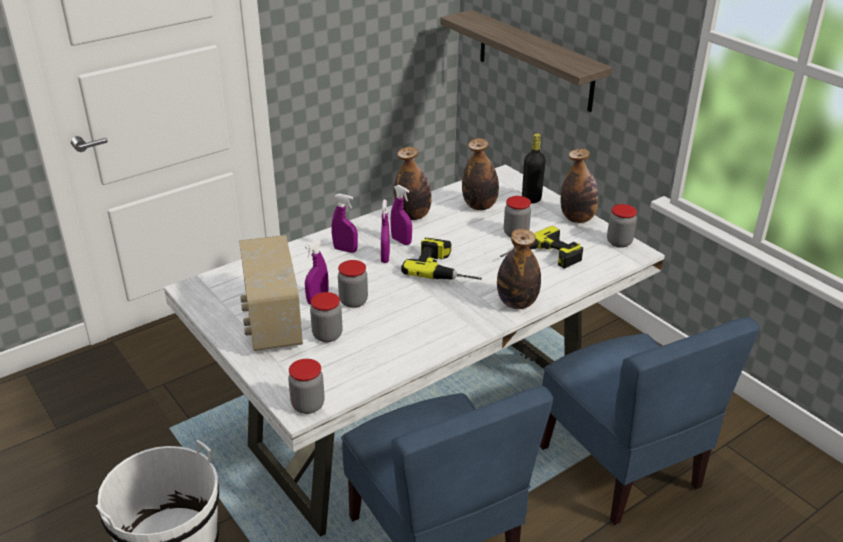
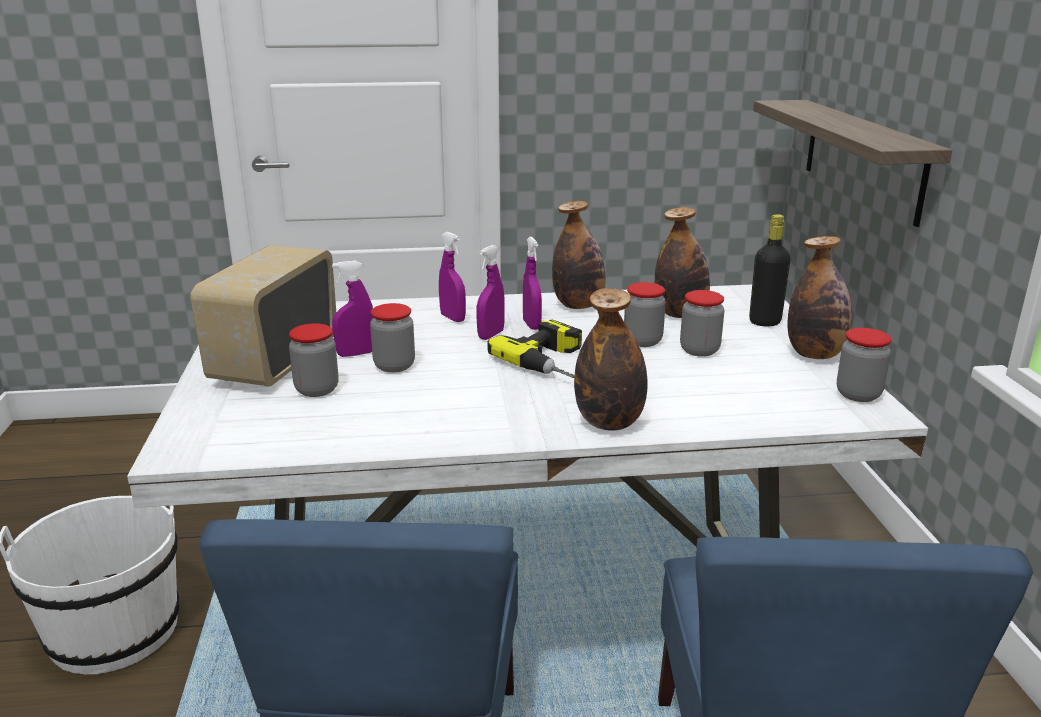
camera: 30 degrees right, 10 degrees down
jar [288,359,325,414] -> jar moved to [624,282,666,347]
power drill [500,226,583,269] -> none

